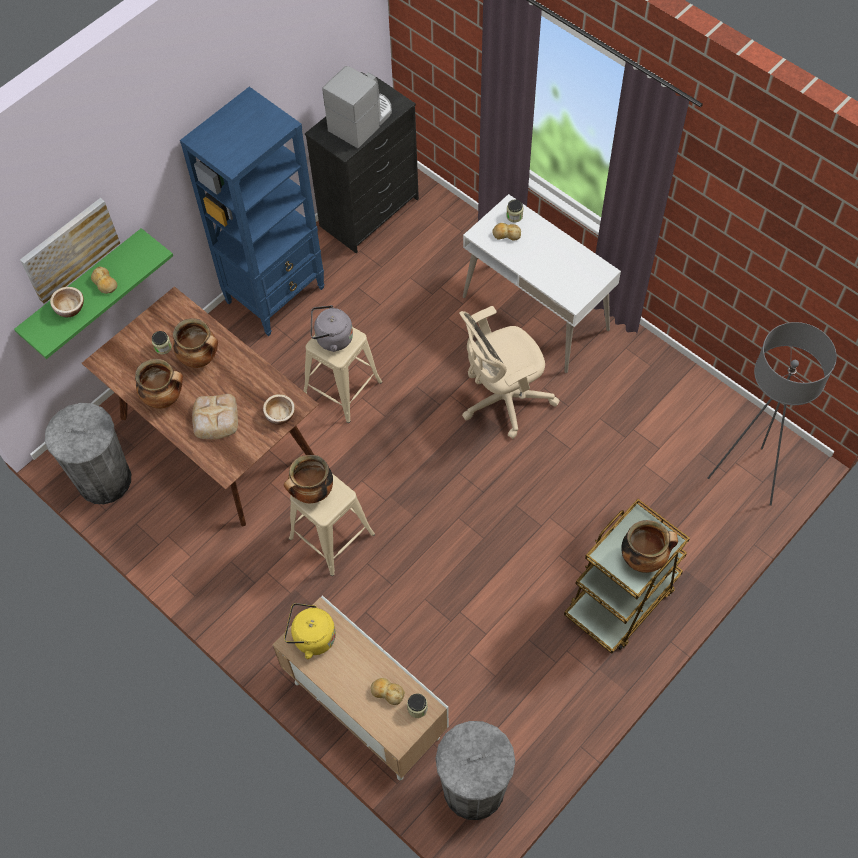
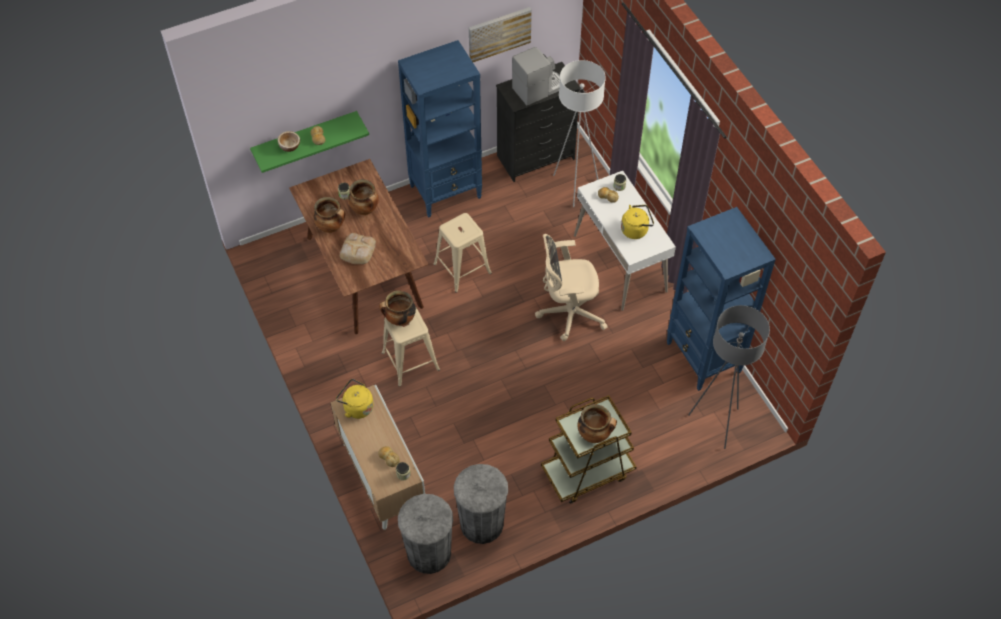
camera: 20 degrees right, 5 degrees down
picture [20,198,120,303] -> picture moved to [469,7,532,62]
grey trash can [45,403,131,504] -> grey trash can moved to [454,464,508,544]
bowl [263,394,295,425] -> none
grey kettle [311,305,353,352] -> none
none -> white floor lamp [553,60,606,207]
none -> yellow kettle [621,205,654,239]
none -> blue bookcase [666,207,776,391]

